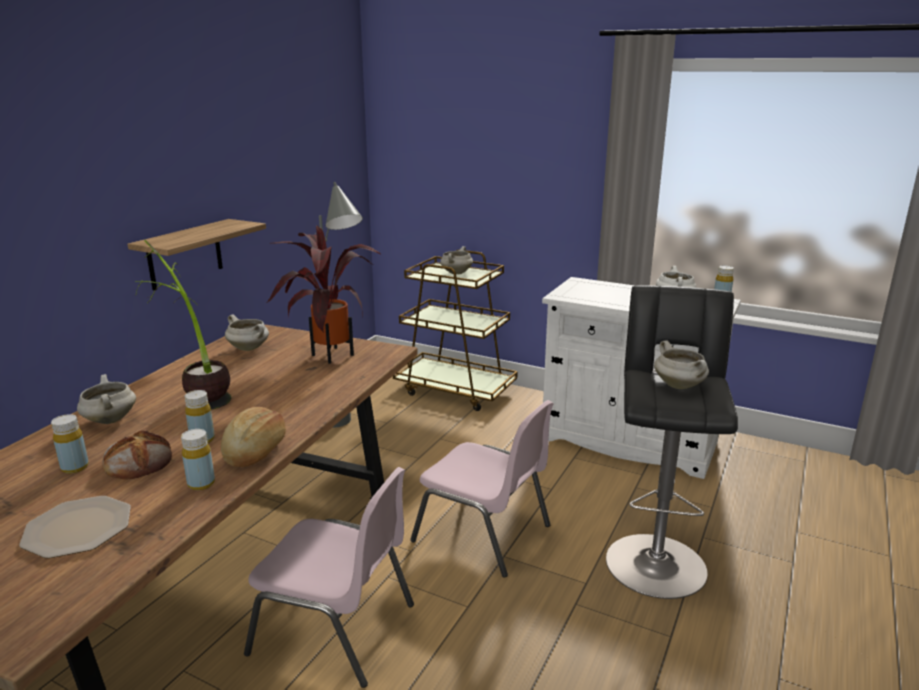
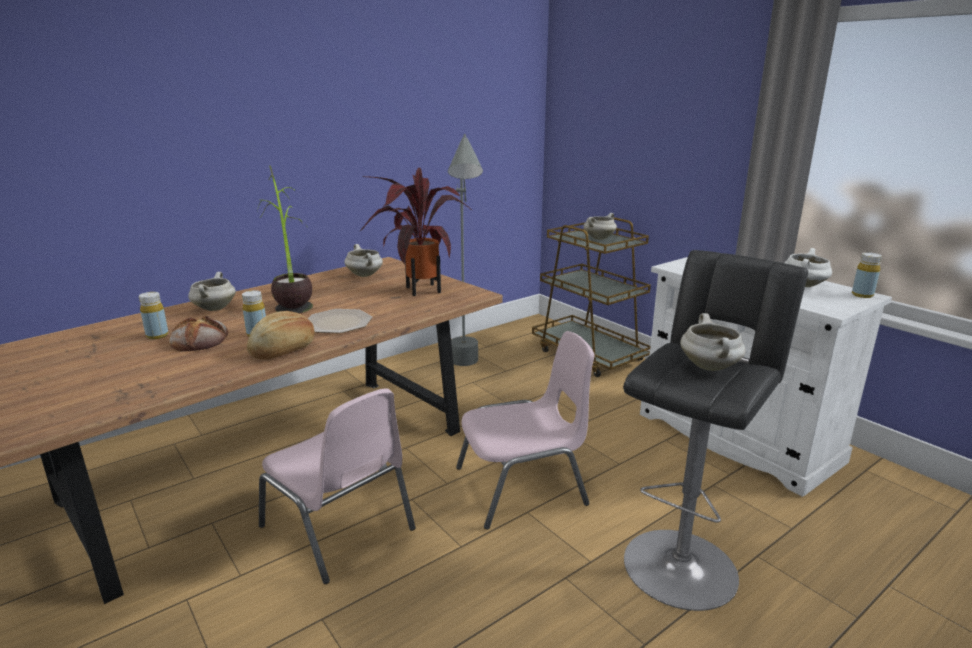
camera: 25 degrees right, 0 degrees up
plate [19,496,131,559] -> plate moved to [308,309,372,334]
shelf [128,219,266,290] -> none
yellow bottle [181,429,215,490] -> none
pink chair [410,400,553,578] -> pink chair turned 75 degrees counterclockwise [456,331,594,530]

